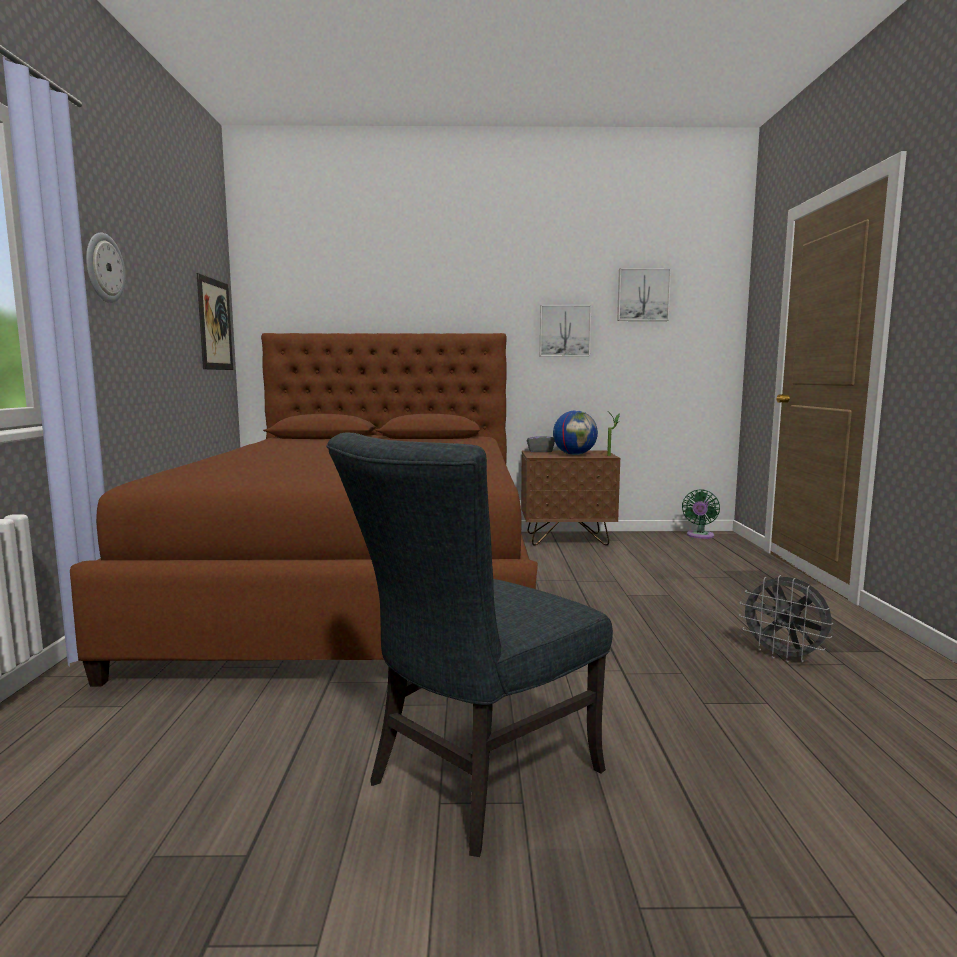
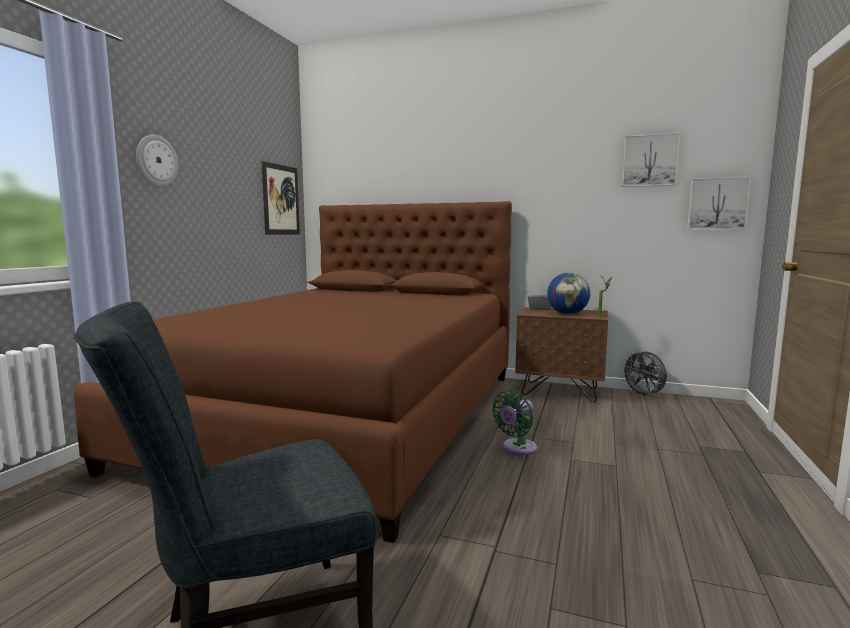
camera: 20 degrees right, 0 degrees up
picture [540,305,591,356] -> picture moved to [687,176,751,230]
green fan [682,490,720,539] -> green fan moved to [492,390,537,455]
grey fan [738,575,833,663] -> grey fan moved to [621,350,667,398]

